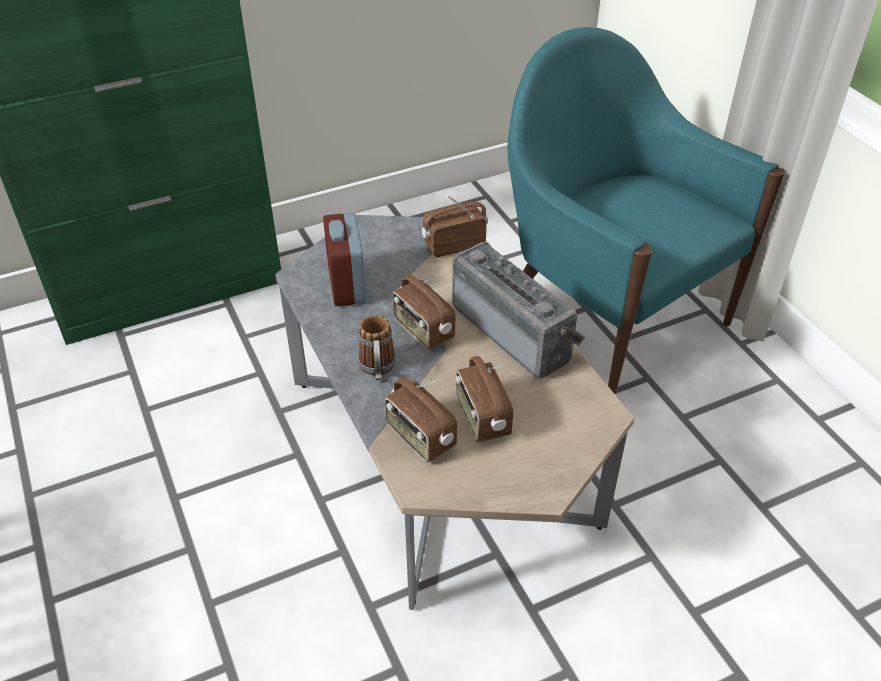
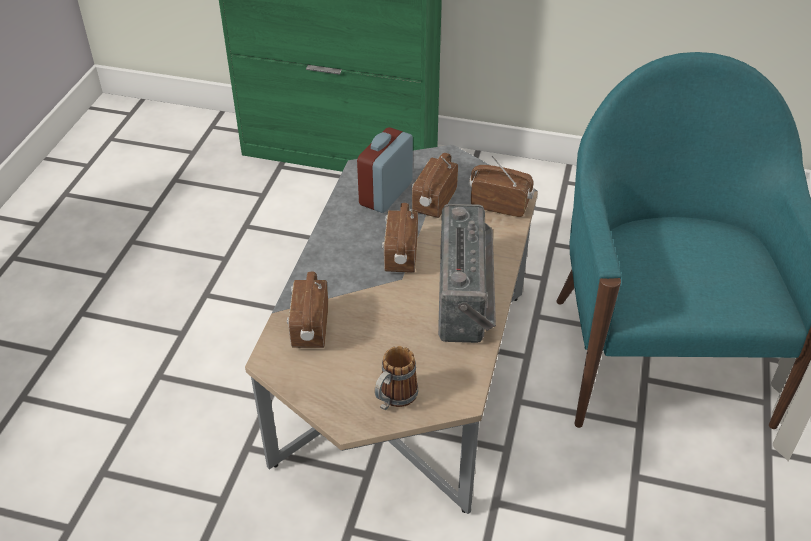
camera: 40 degrees right, 0 degrees up
mug [358,315,396,380] -> mug moved to [374,346,418,410]
radio [456,356,513,442] -> radio moved to [412,153,458,218]

